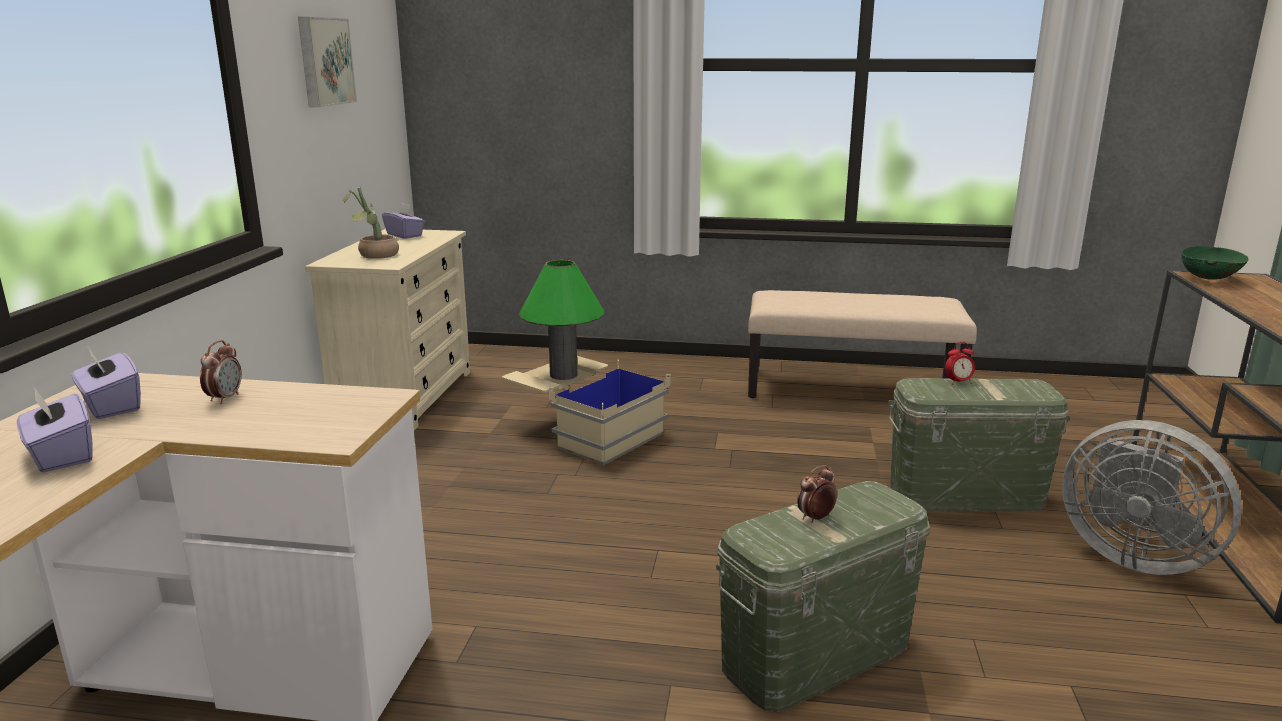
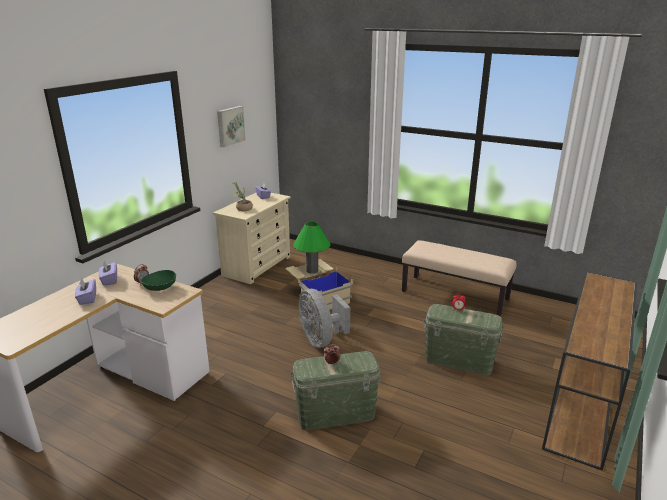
camera: 20 degrees right, 5 degrees up
grey fan [1062,420,1242,575] -> grey fan moved to [299,289,350,348]
green bowl [1181,246,1249,280] -> green bowl moved to [141,270,176,291]

